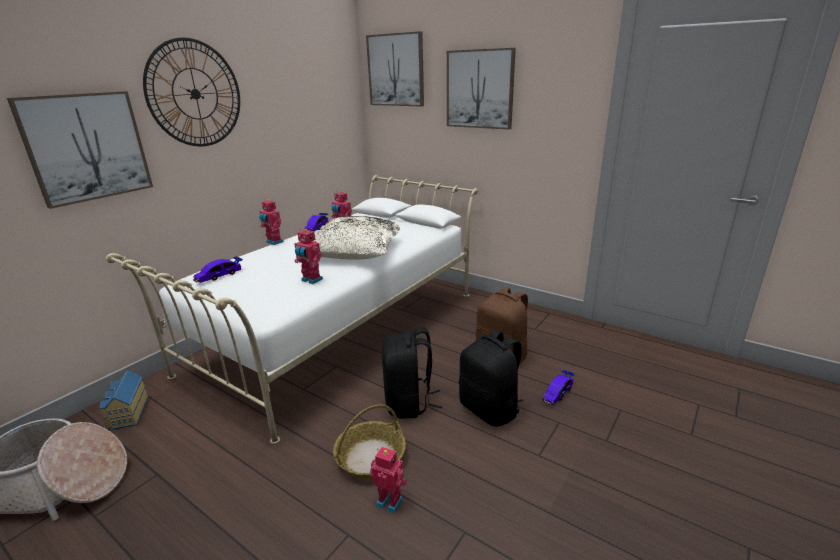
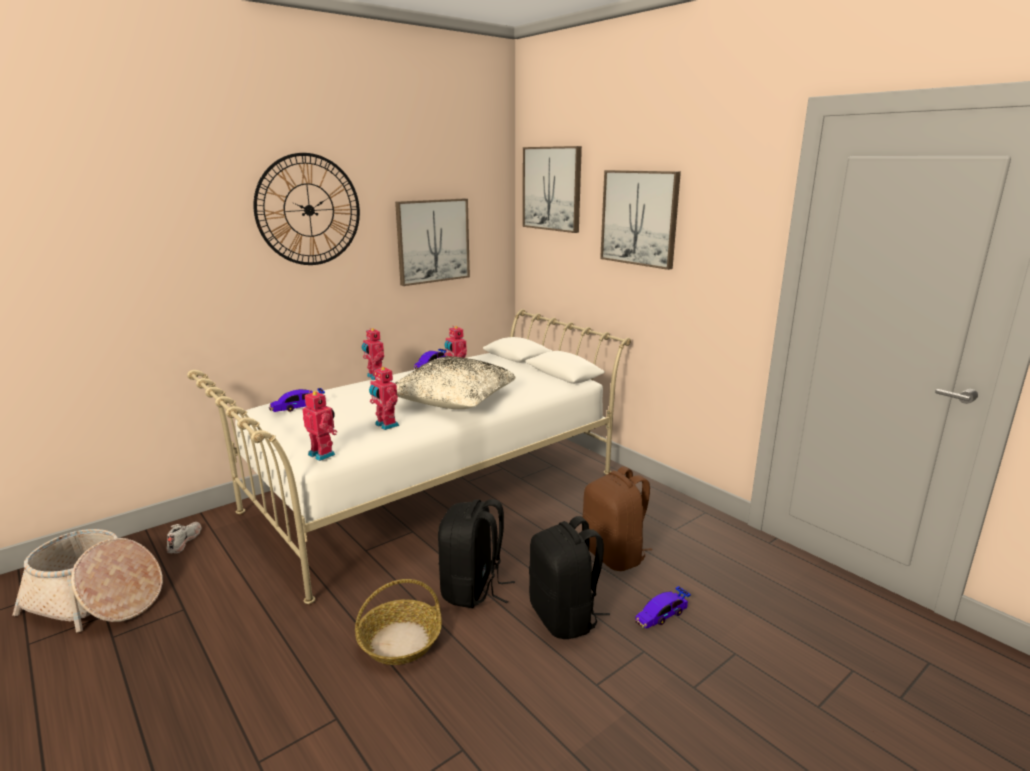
camera: 15 degrees right, 5 degrees down
picture [7,91,153,209] -> picture moved to [395,199,470,286]
toy house [100,370,149,430] -> white shoe [166,522,201,554]
toy robot [369,447,407,513] -> toy robot moved to [302,391,337,461]

